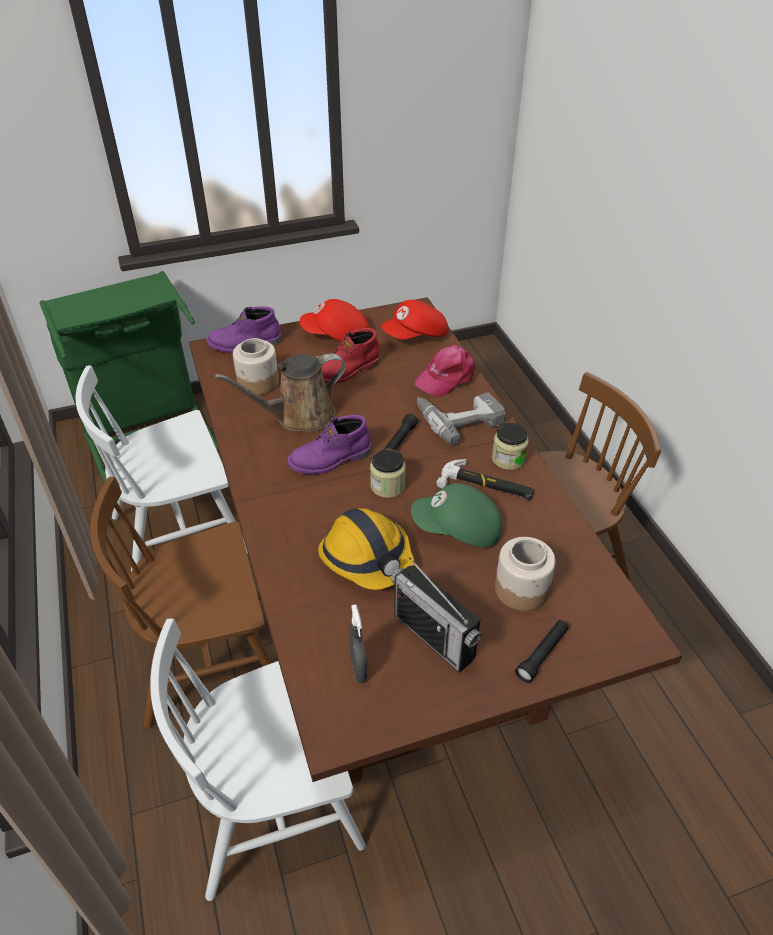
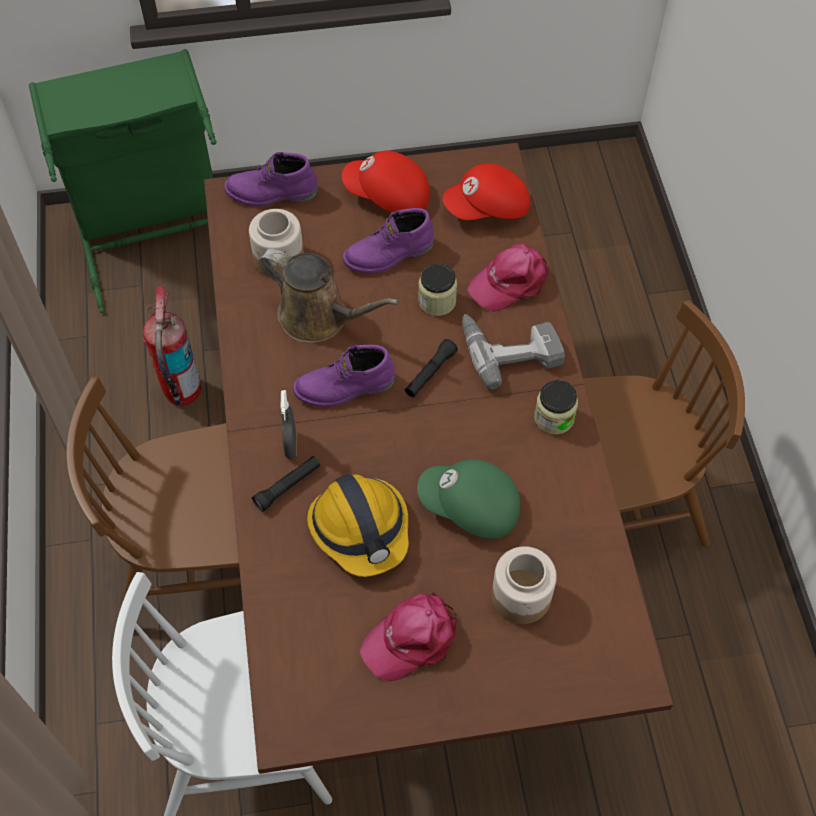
camera: 10 degrees right, 15 degrees up
white chair [76,365,248,571] -> fire extinguisher [143,285,202,406]
brown watering can [214,353,346,432] -> brown watering can turned 135 degrees counterclockwise [259,249,399,343]
red boot [321,328,380,383] -> purple boot [343,208,434,273]
grey spray bottle [349,605,367,683] -> grey spray bottle moved to [280,390,296,459]
jar [370,449,406,498] -> jar moved to [418,263,457,316]
radio [391,557,481,673] -> pink cap [360,593,457,682]
hammer [436,459,534,500] -> none
black flashlight [515,620,569,683] -> black flashlight moved to [252,456,320,512]

